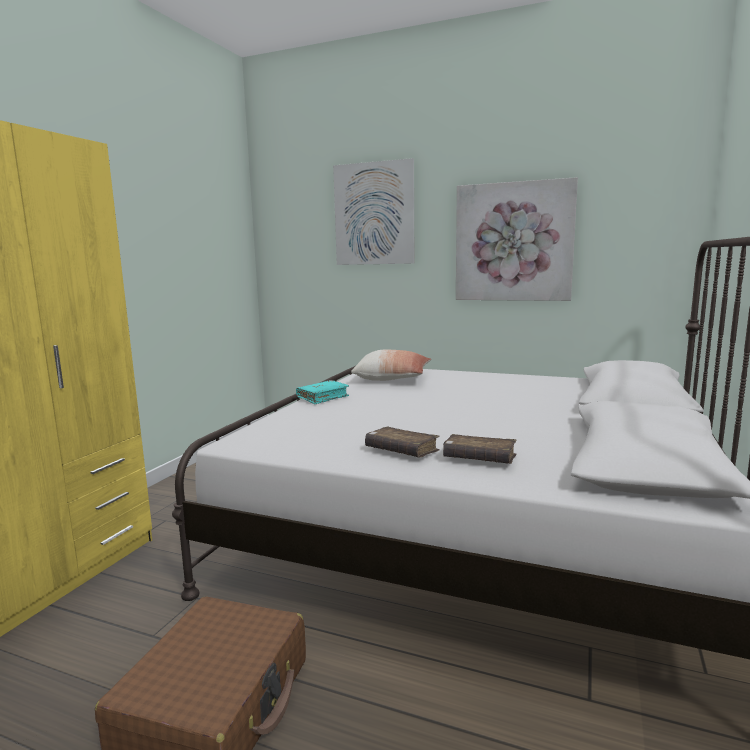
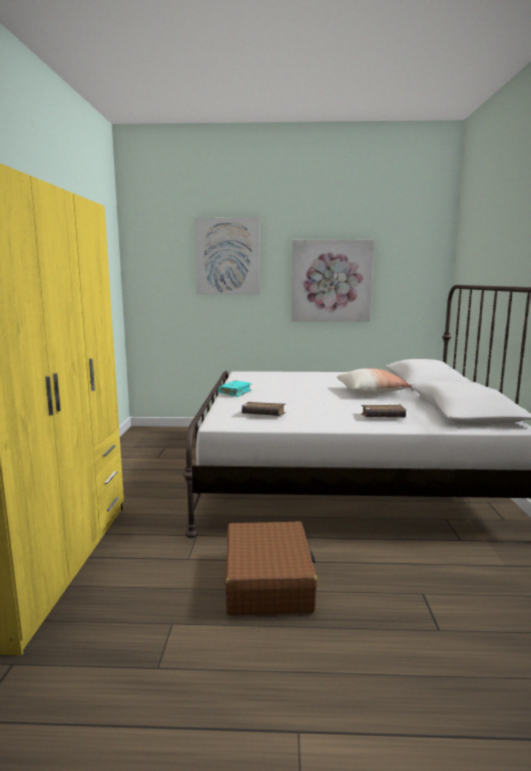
camera: 20 degrees left, 0 degrees up
pillow [351,349,432,381] -> pillow moved to [337,368,412,395]
brown book [365,426,440,457] -> brown book moved to [242,402,286,416]

